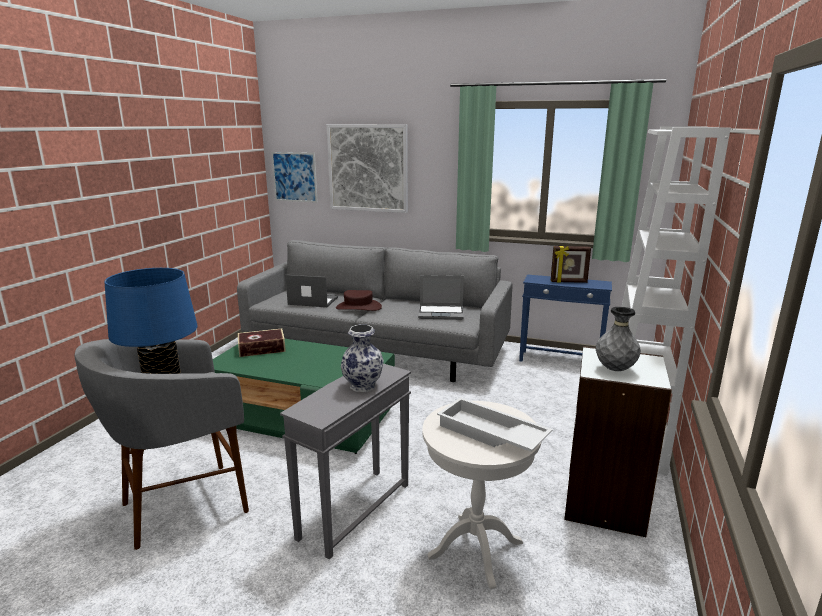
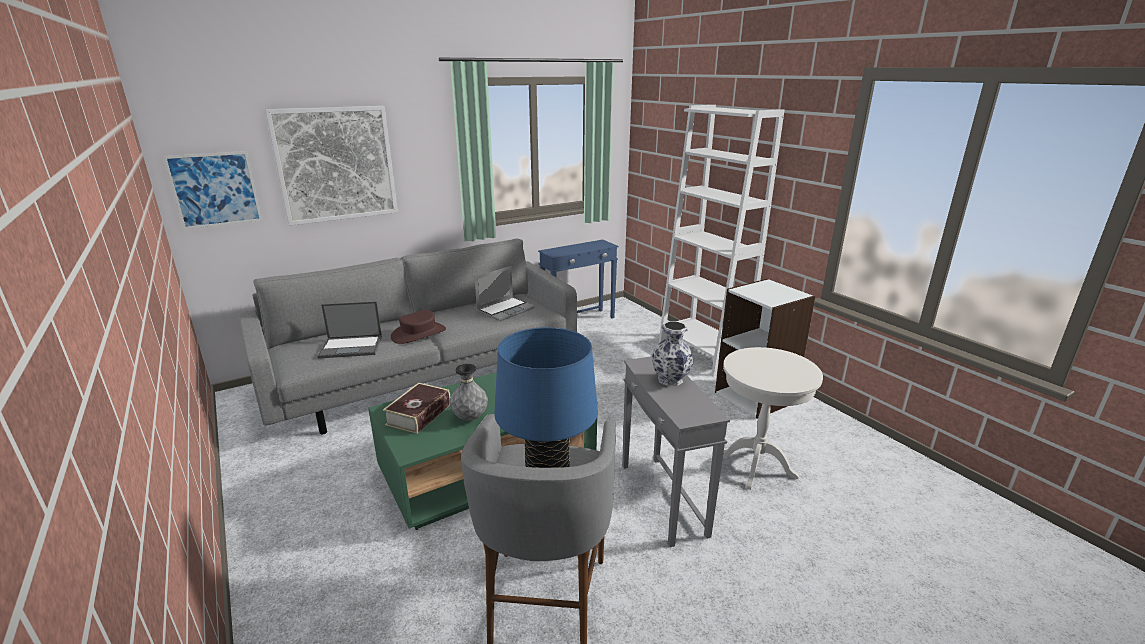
camera: 50 degrees left, 5 degrees up
laptop [285,275,338,307] -> laptop turned 150 degrees counterclockwise [317,301,382,359]
white tray [437,397,552,452] -> none
picture frame [551,246,591,283] -> none
grey vase [596,307,641,371] -> grey vase moved to [449,364,488,421]

